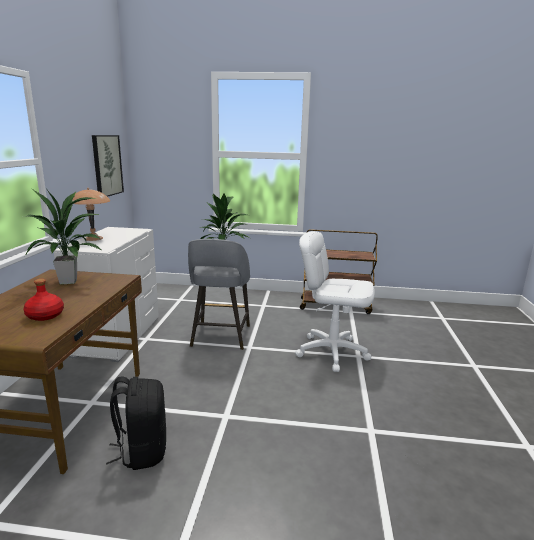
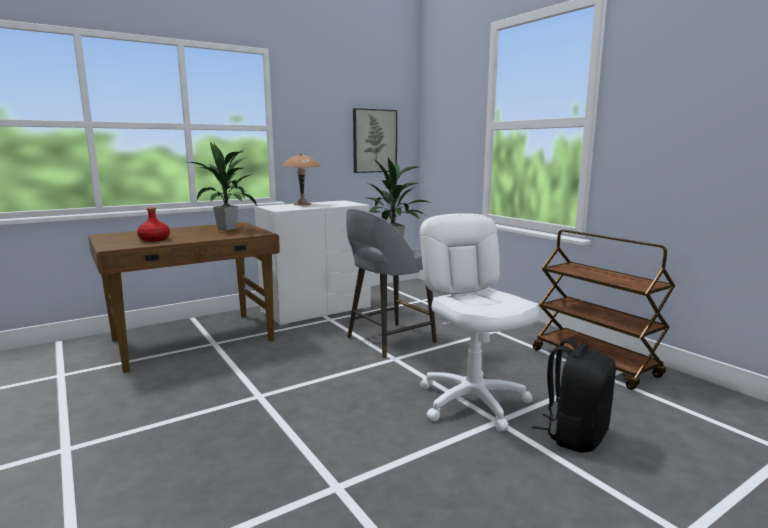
camera: 50 degrees right, 5 degrees down
black backpack [106,376,166,470] -> black backpack moved to [532,338,616,453]

